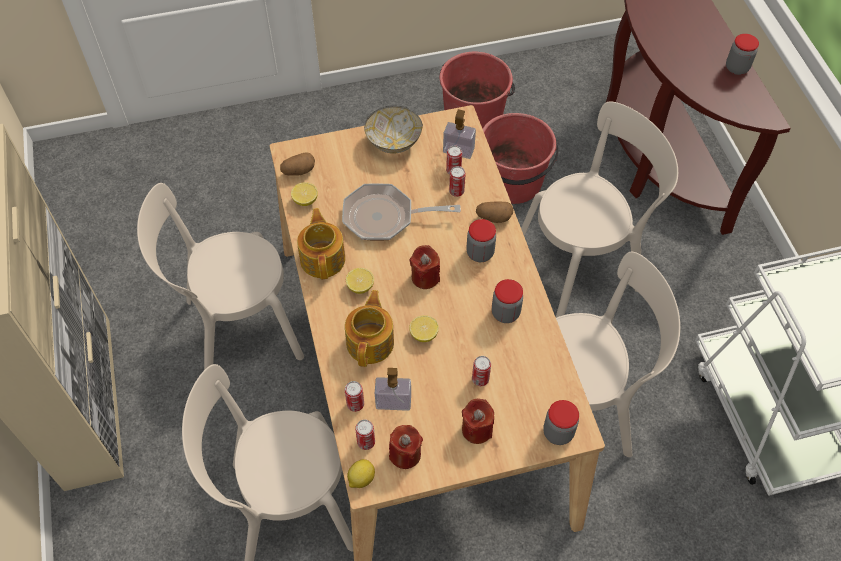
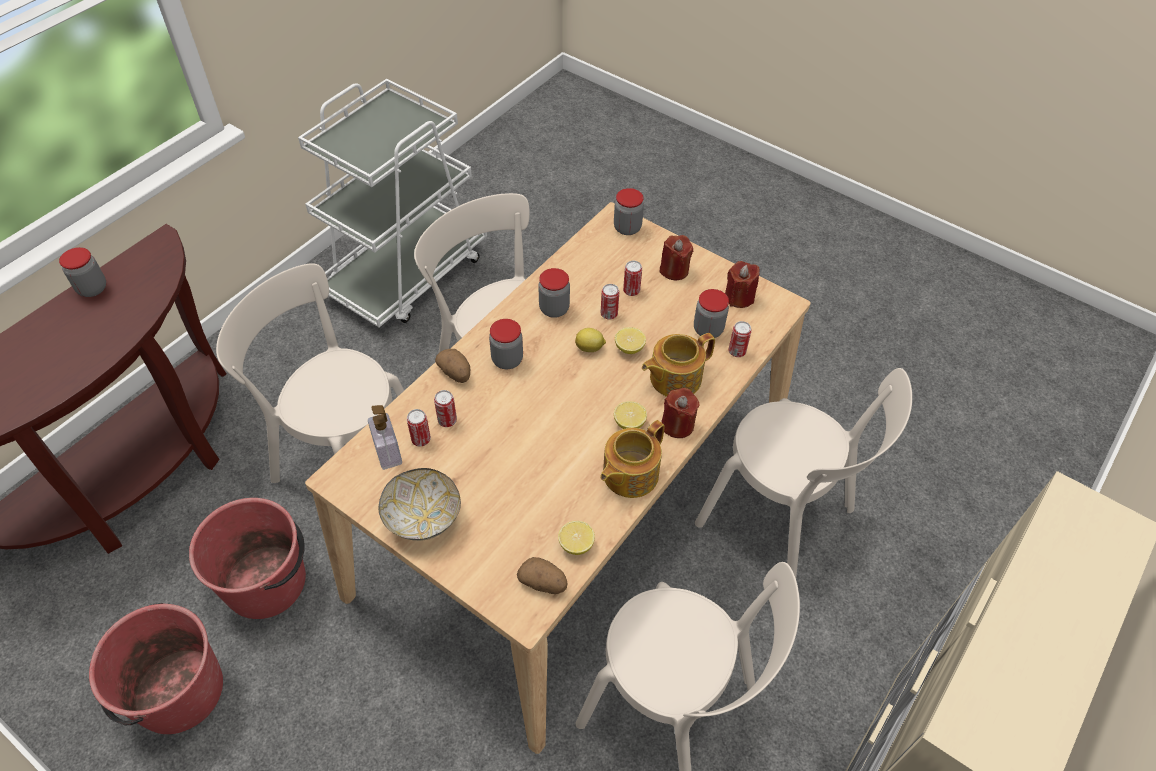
camera: 130 degrees left, 5 degrees down
frying pan [342,184,461,240] -> none
lemon [347,459,375,488] -> lemon moved to [575,328,606,352]
can [355,419,375,450] -> can moved to [601,284,619,320]
soap dispenser [375,368,411,411] -> jar [694,289,729,338]
red candle [410,245,440,289] -> red candle moved to [661,388,700,438]

